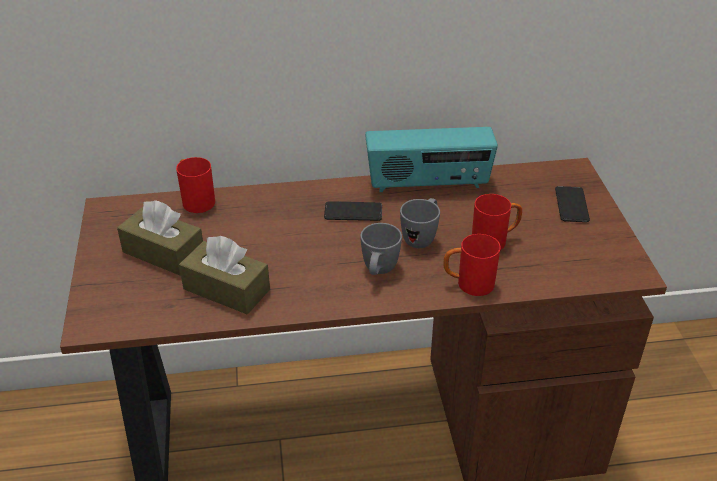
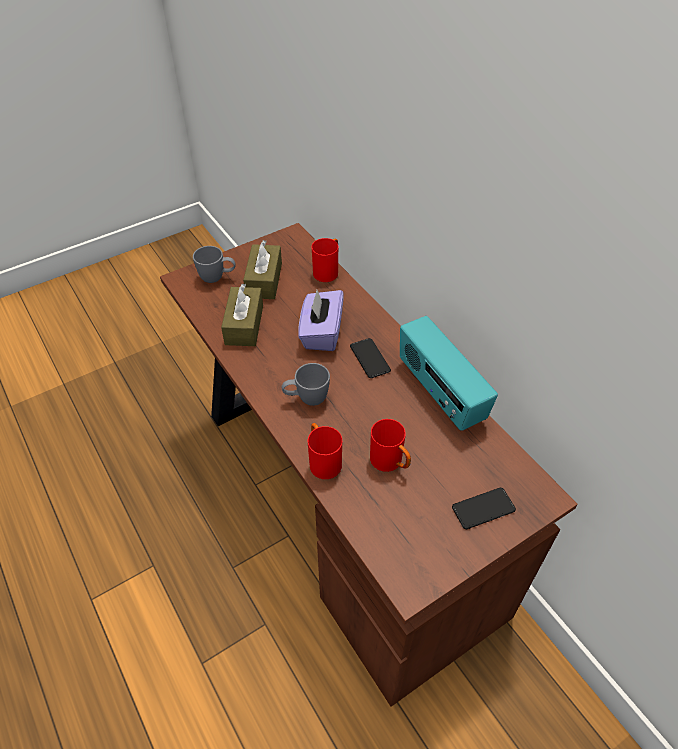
camera: 65 degrees right, 10 degrees up
grey mug [400,198,440,248] -> grey mug moved to [193,246,236,283]
none -> purple tissue box [298,290,343,351]

